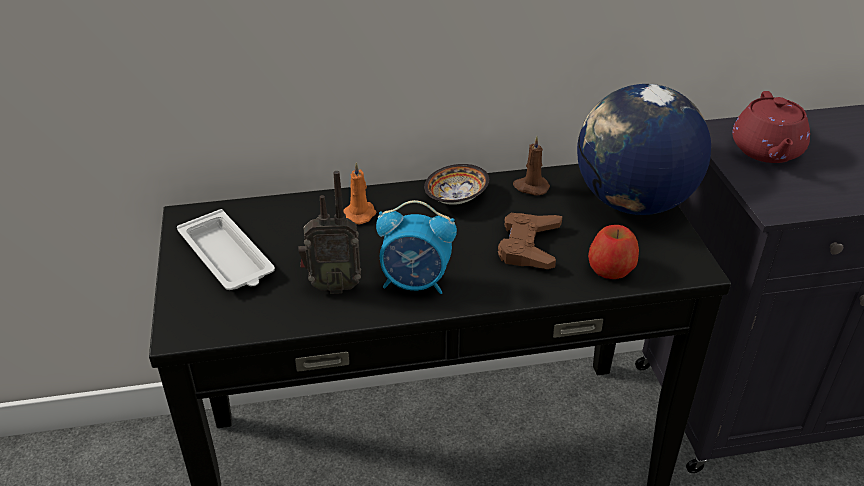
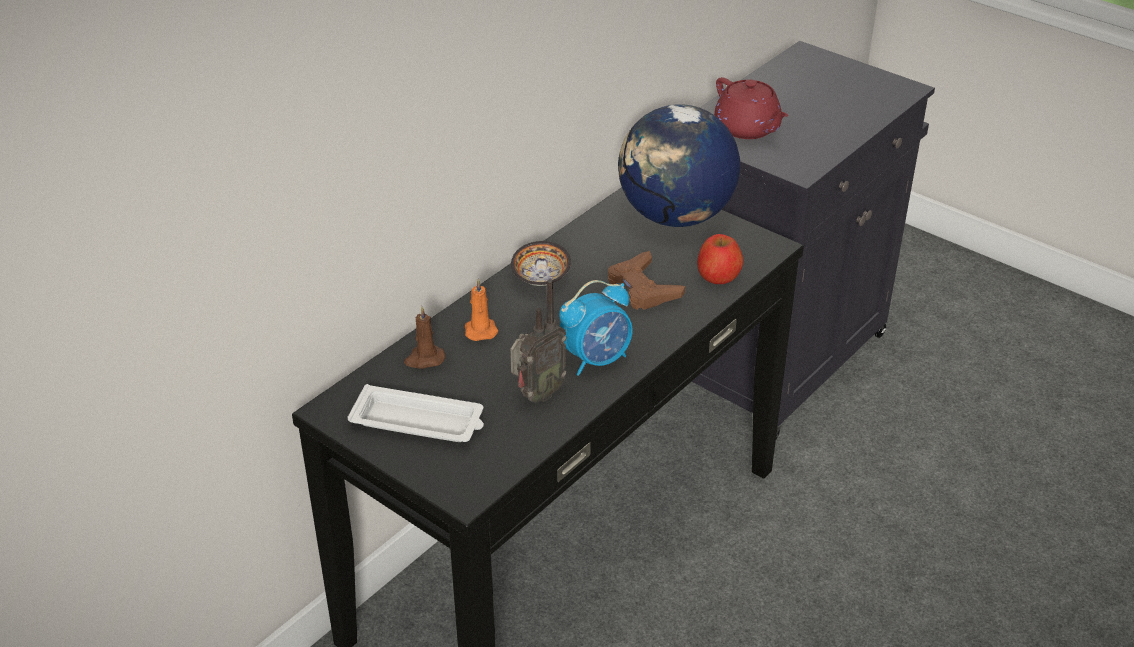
camera: 40 degrees left, 0 degrees up
brown candle [513,136,550,195] -> brown candle moved to [404,306,445,369]

